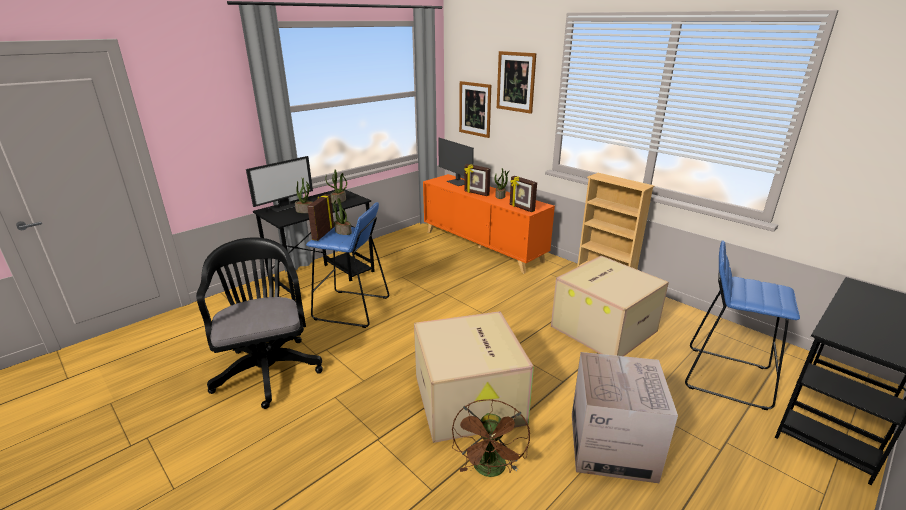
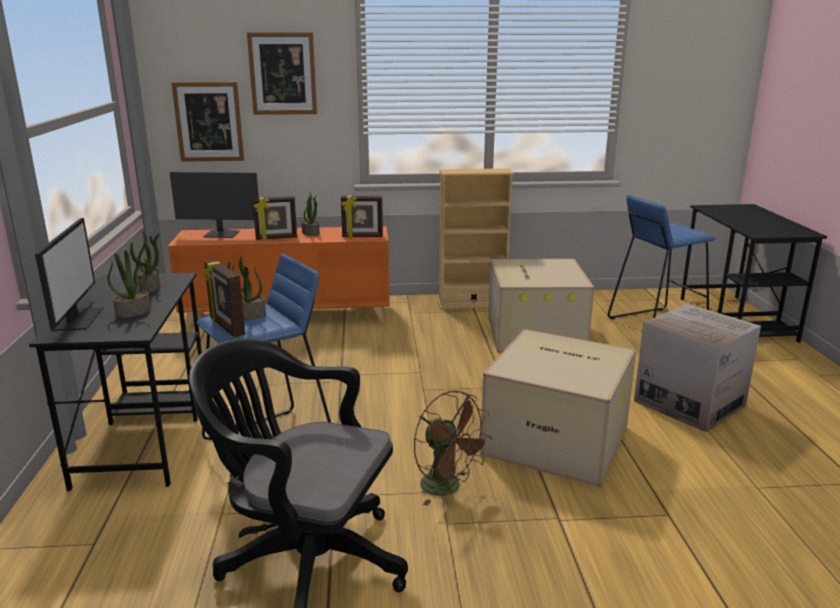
camera: 50 degrees left, 5 degrees down
brown fan [452,399,530,477] -> brown fan moved to [414,391,492,506]

